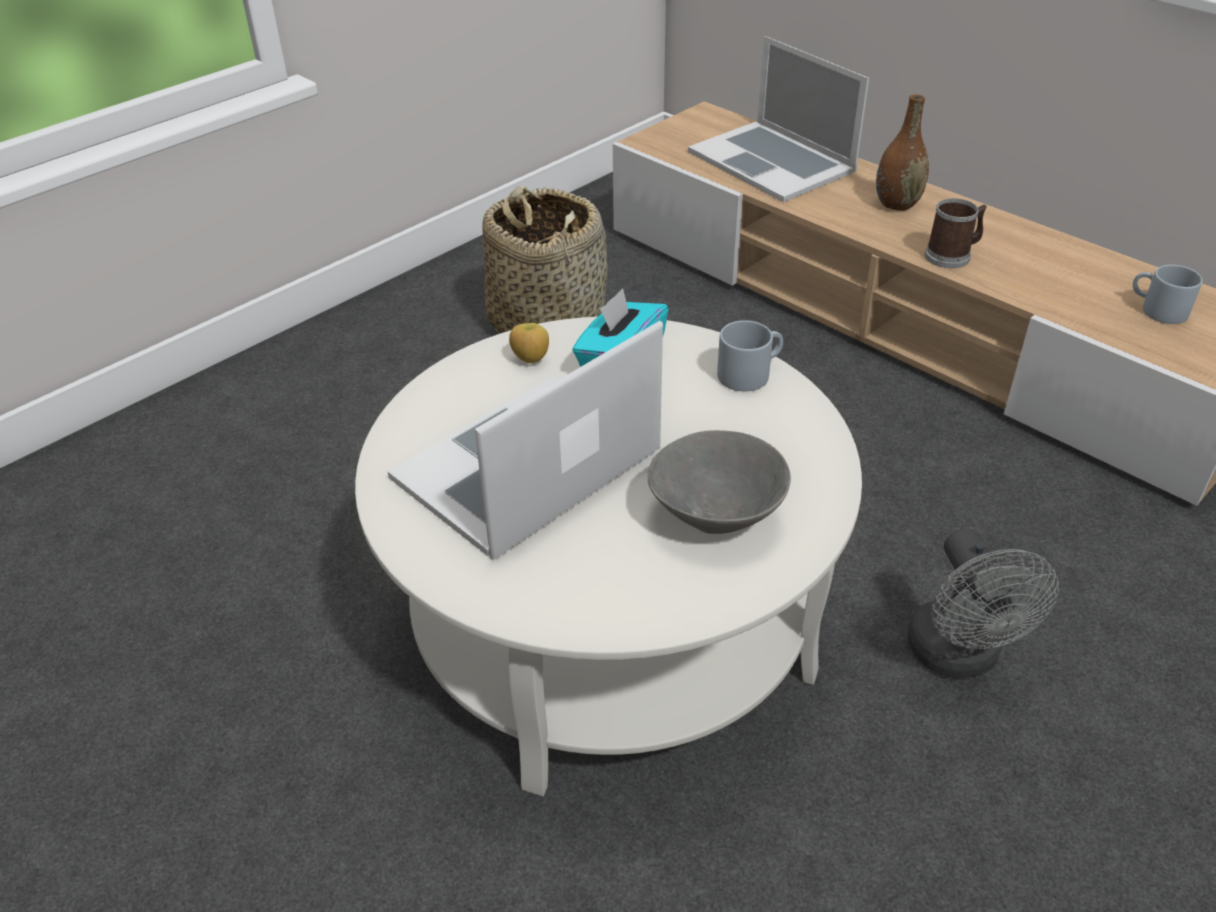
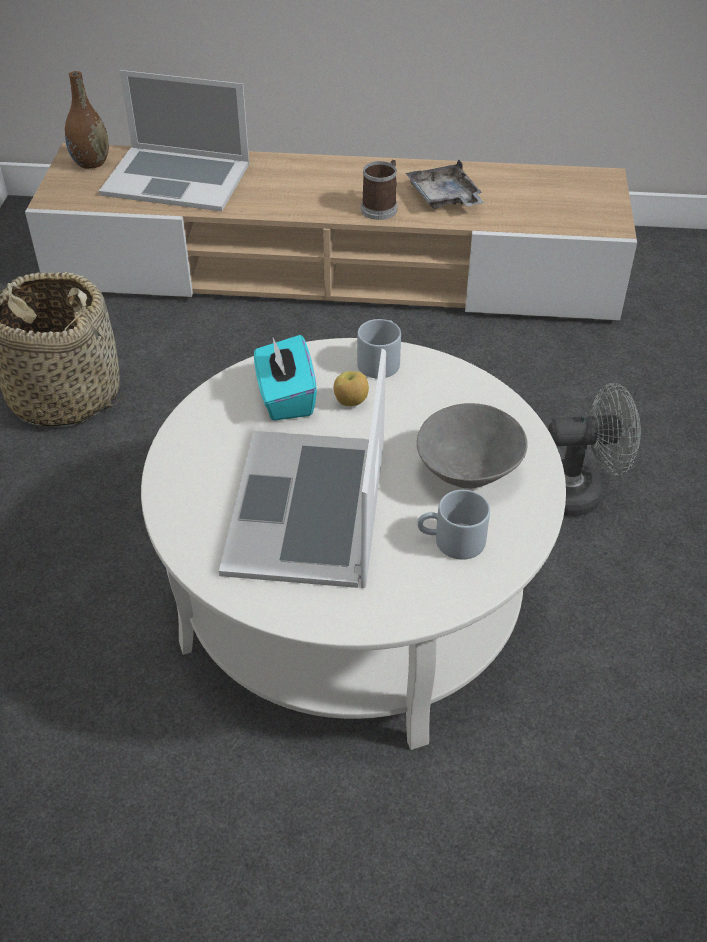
camera: 40 degrees left, 5 degrees up
apple [509,323,549,363] -> apple moved to [334,371,369,406]
brown vase [876,94,929,211] -> brown vase moved to [65,71,109,169]
grey fan [907,529,1059,678] -> grey fan turned 45 degrees counterclockwise [548,383,641,516]
grey mug [1133,265,1203,324] -> grey mug moved to [417,490,490,560]
none -> grey tray [406,159,484,209]

